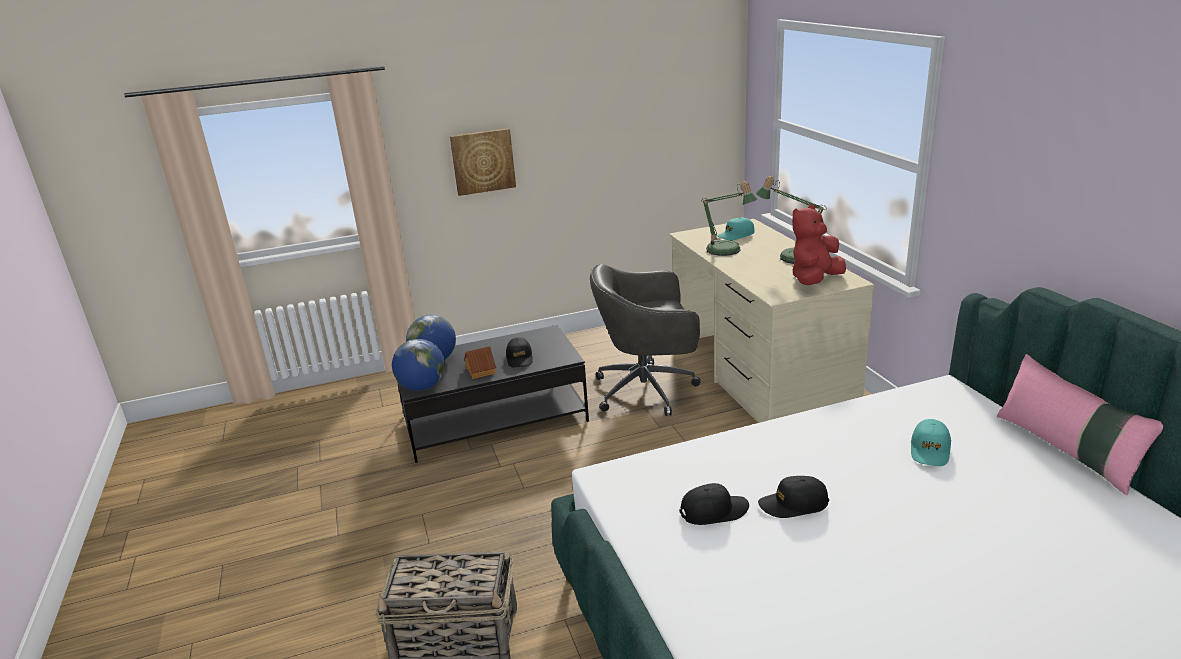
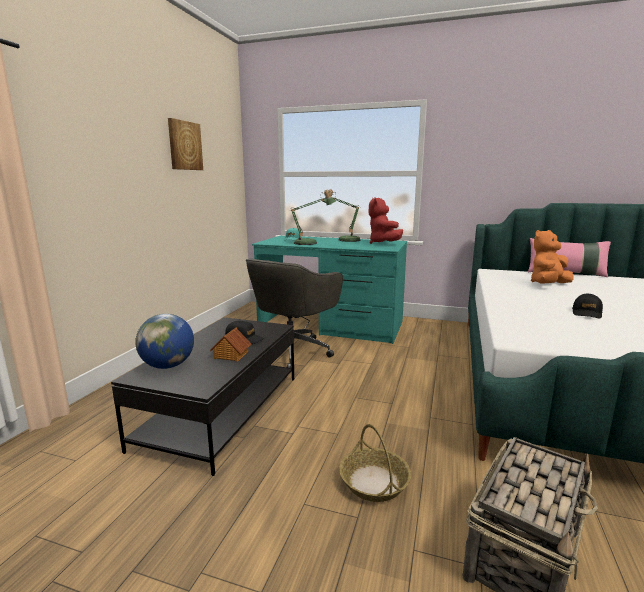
camera: 55 degrees left, 10 degrees down
globe [392,339,445,391] -> none
picture [450,128,516,196] -> picture moved to [168,118,203,170]
beige desk [669,219,874,423] -> turquoise desk [252,236,407,344]
black cap [679,483,749,525] -> none
turquoise cap [911,419,951,466] -> orange plush toy [531,230,574,283]
none -> basket [339,424,411,502]

